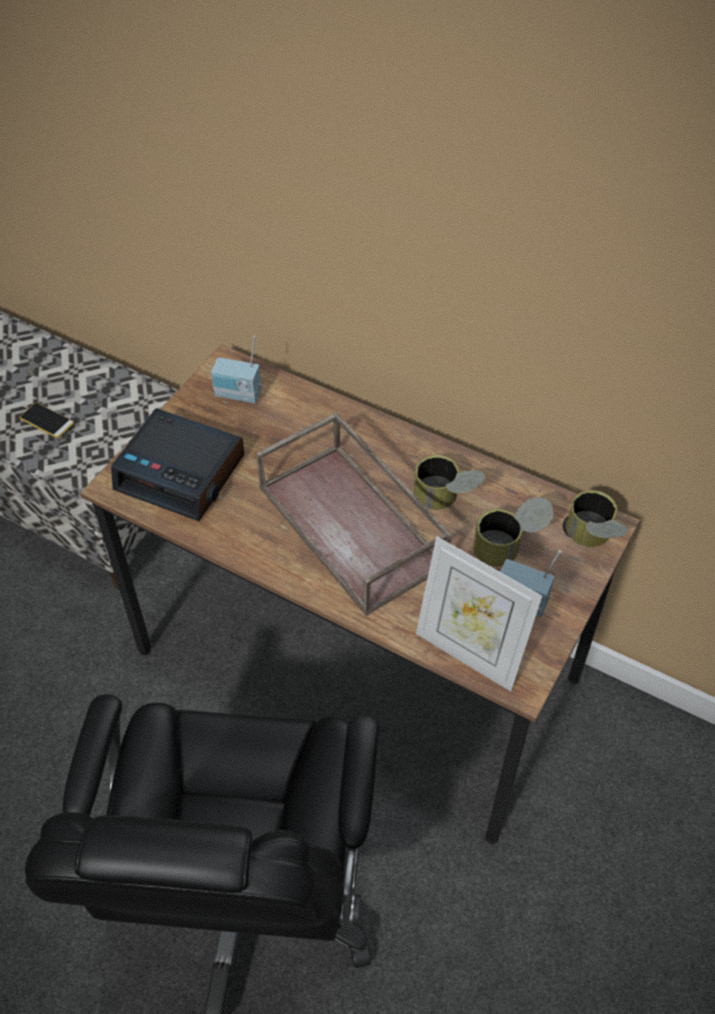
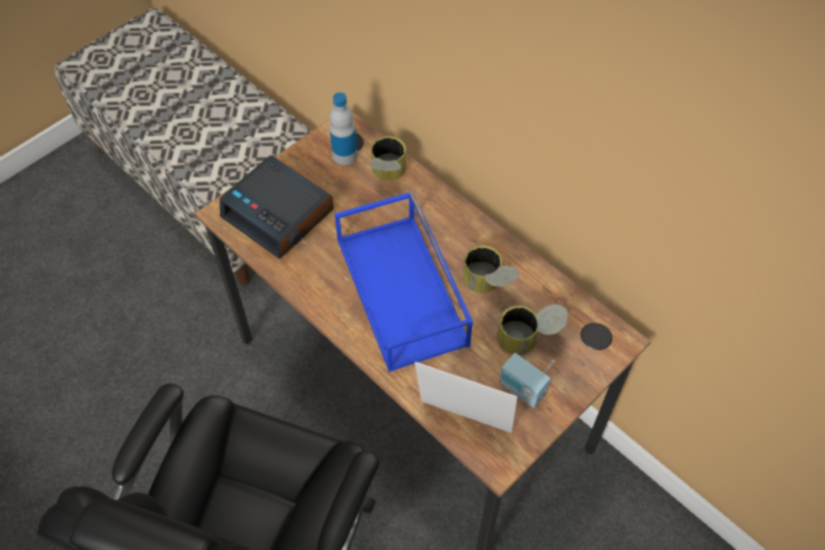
camera: 15 degrees right, 5 degrees up
phone [20,403,74,438] -> none
radio [211,336,262,403] -> bottle [330,92,357,165]
brown tray [256,412,452,616] -> blue tray [335,191,473,372]
picture frame [416,537,542,692] -> picture frame turned 150 degrees clockwise [415,362,517,433]
can [566,490,628,547] -> can moved to [369,136,406,180]

